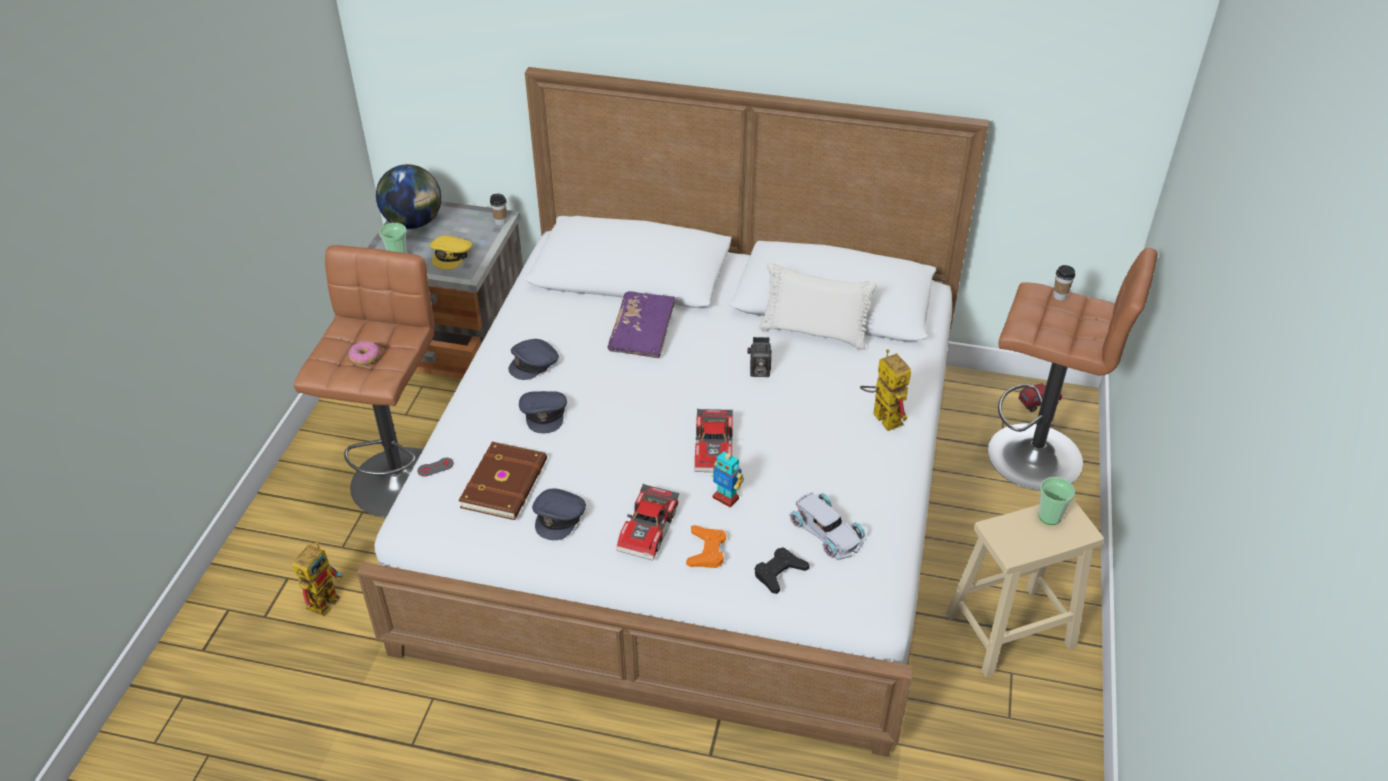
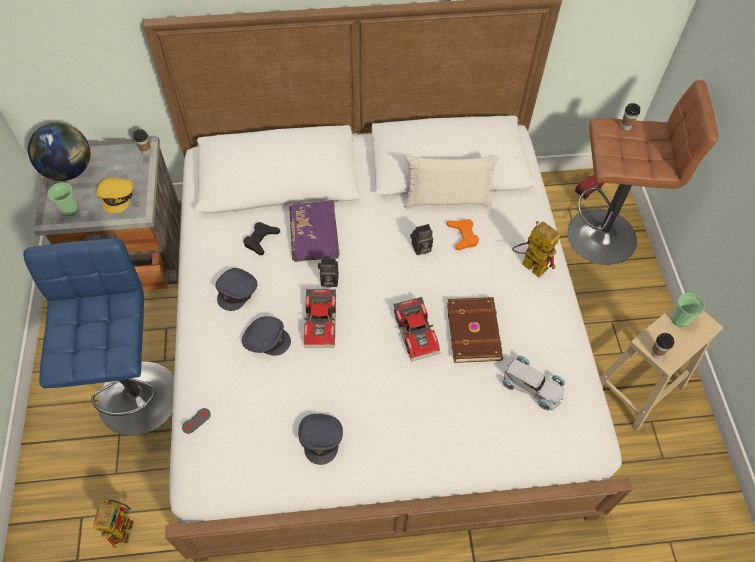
camera: 20 degrees left, 15 degrees up
brown stool [294,245,434,517] -> blue stool [23,238,174,436]
donut [348,341,380,365] -> none
brown book [458,442,547,520] -> brown book moved to [447,297,503,363]
grey cap [519,391,567,433] -> grey cap turned 45 degrees counterclockwise [242,316,291,356]
toy car [616,483,679,560] -> toy car moved to [304,289,336,348]
orange game controller [686,525,726,568] -> orange game controller moved to [447,219,479,250]
toy robot [712,450,744,508] -> none
black game controller [755,548,810,594] -> black game controller moved to [243,222,280,255]
none -> camera [318,258,339,287]
none -> cup [651,333,674,359]

